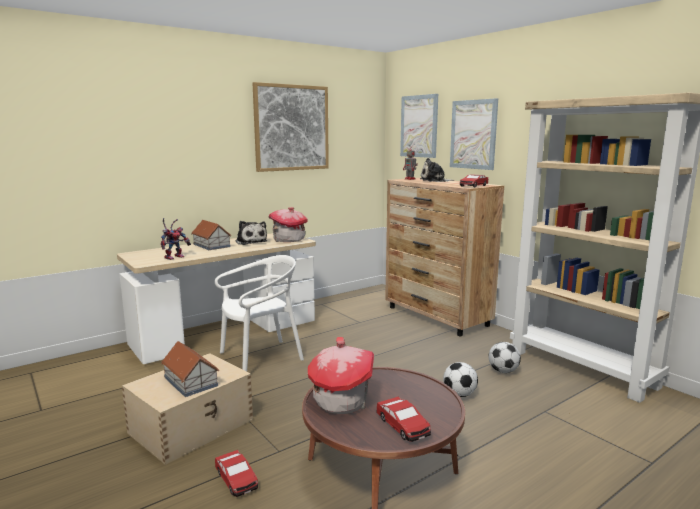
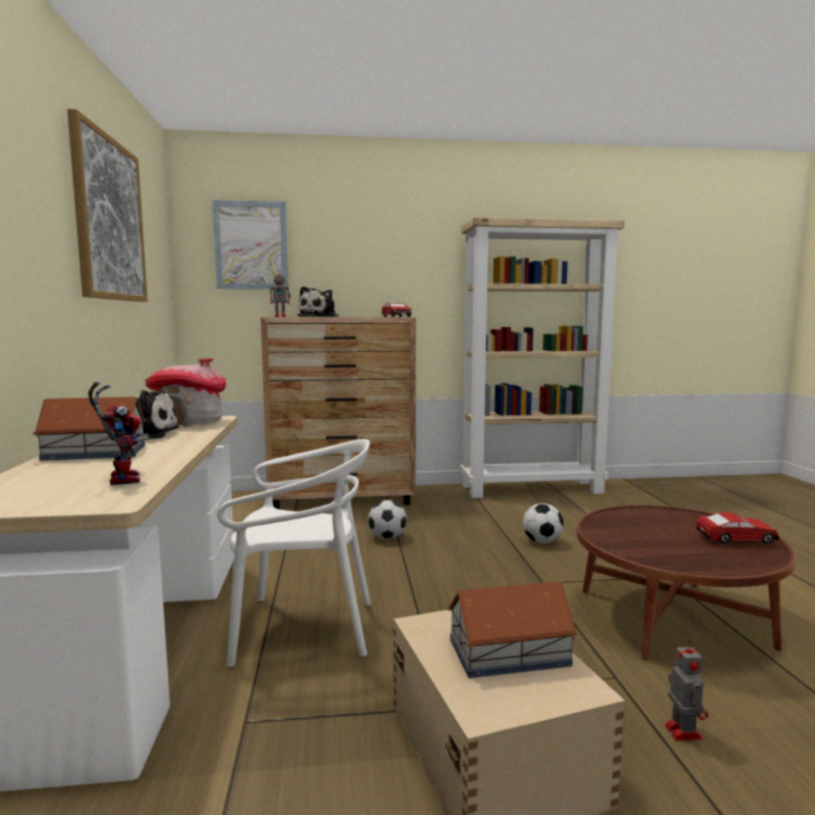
camera: 60 degrees left, 5 degrees down
white chair [215,255,304,371] -> white chair turned 90 degrees clockwise [217,439,371,667]
toy car [215,450,258,497] -> toy robot [665,640,708,741]
toy house [308,337,374,414] -> none
picture [450,98,498,170] -> none
football [488,342,521,373] -> football moved to [368,500,407,539]

